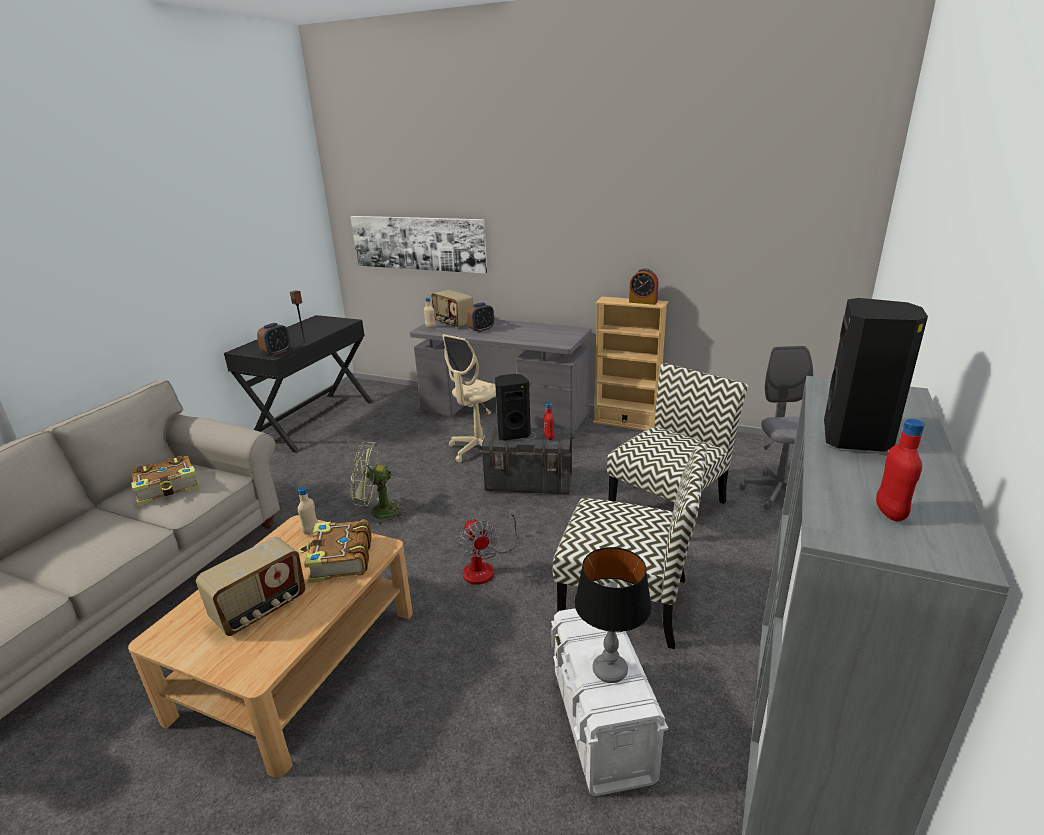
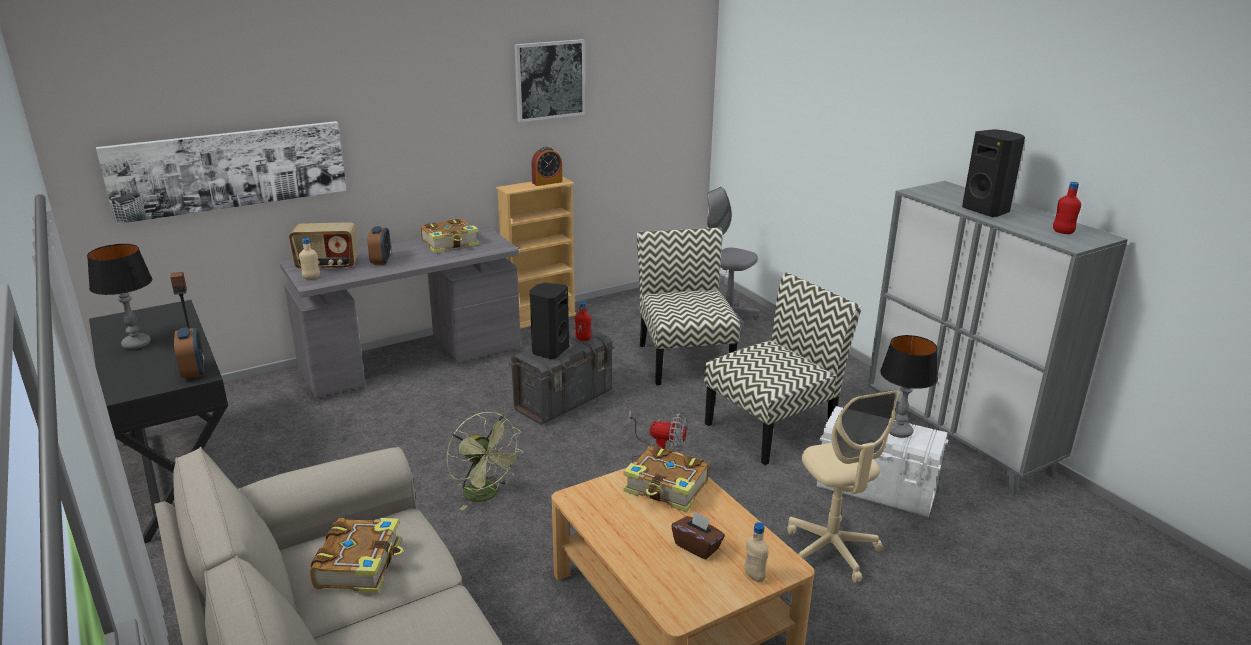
camera: 55 degrees left, 0 degrees up
radio [196,537,306,636] -> brown tissue box [671,511,725,560]
beige bottle [298,487,318,535] -> beige bottle moved to [744,522,769,582]
green fan [351,442,407,525] -> green fan turned 75 degrees counterclockwise [447,412,524,510]
beige office chair [443,334,496,463] -> beige office chair moved to [787,390,899,583]
none -> table lamp [87,244,152,349]
none -> book [421,218,479,253]
none -> picture [514,39,585,122]

